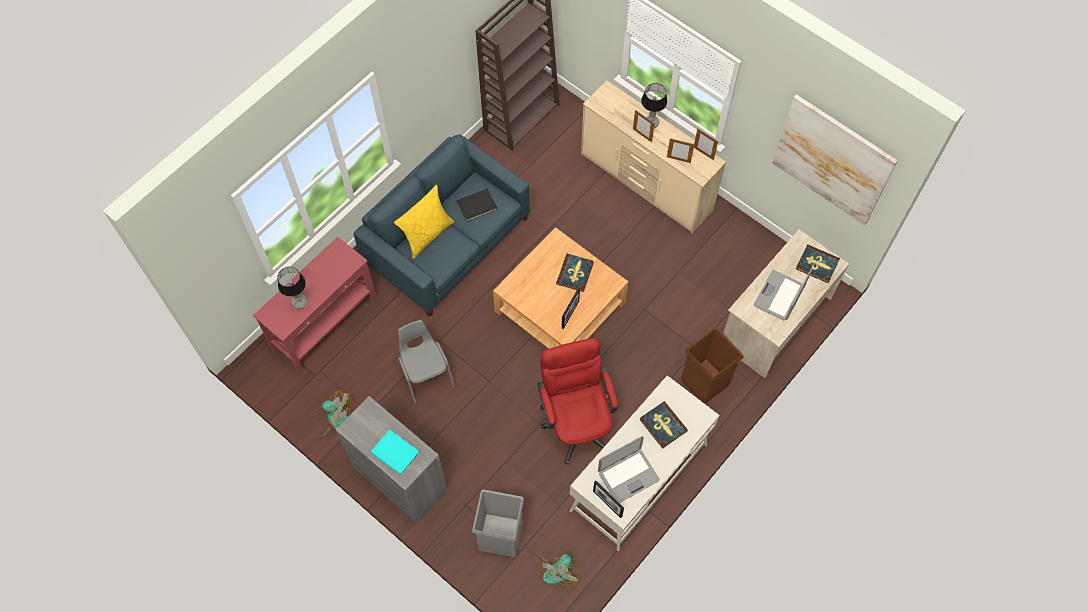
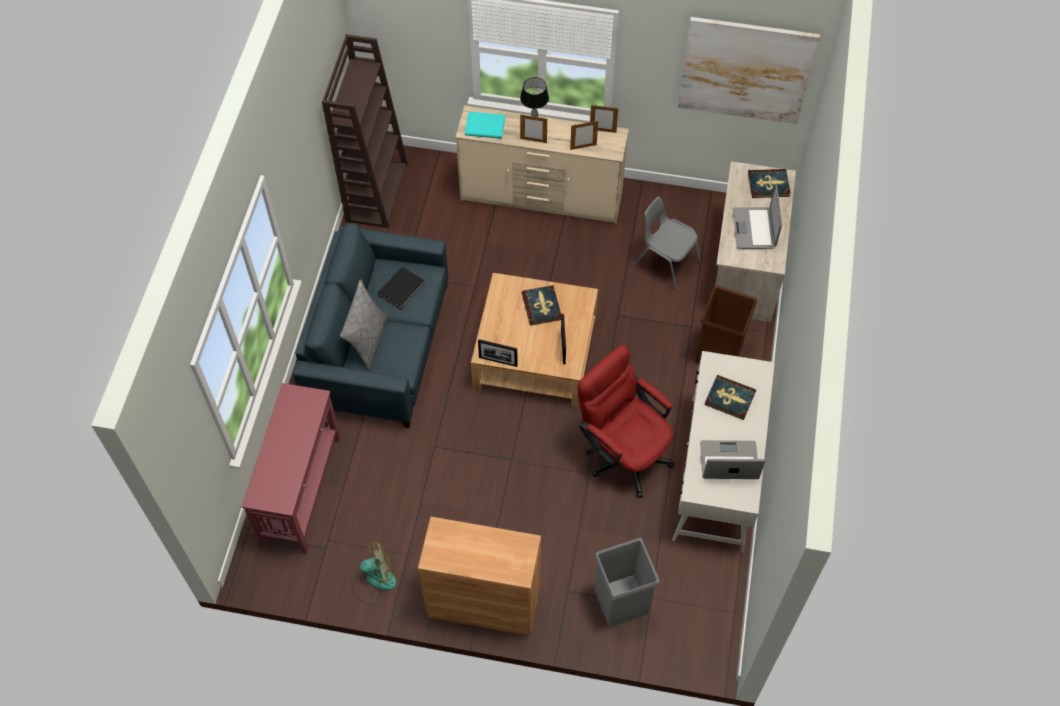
camera: 30 degrees left, 5 degrees down
table lamp [277,267,308,309] -> none
grey cabinet [336,396,448,523] -> brown cabinet [418,517,541,636]
turquoise book [371,429,420,475] -> turquoise book moved to [465,112,505,139]
yellow pillow [394,185,454,259] -> grey pillow [340,279,388,371]
grey chair [398,320,455,404] -> grey chair moved to [634,196,701,291]
fan [541,547,579,585] -> none
picture frame [593,481,624,518] -> picture frame moved to [478,339,518,367]
laptop [598,436,660,503] -> laptop turned 120 degrees counterclockwise [700,440,765,479]

